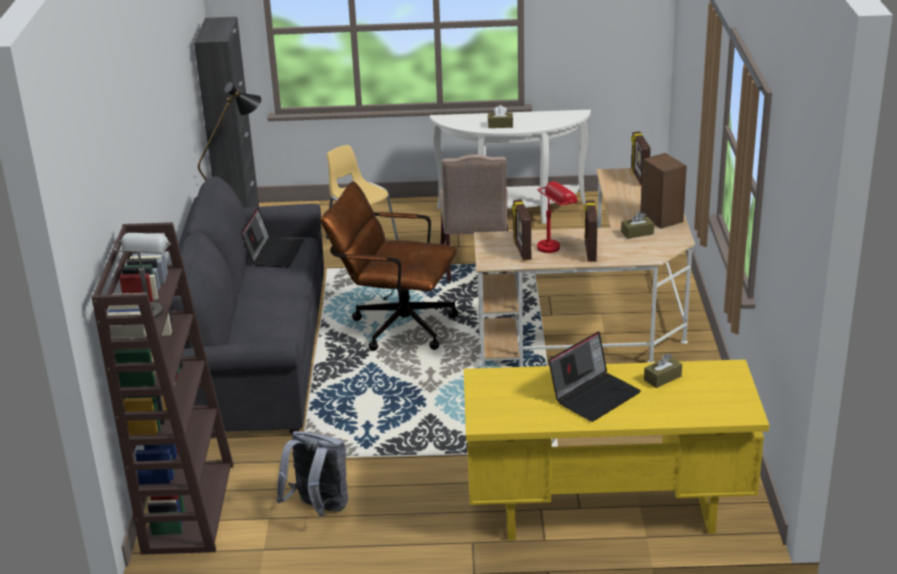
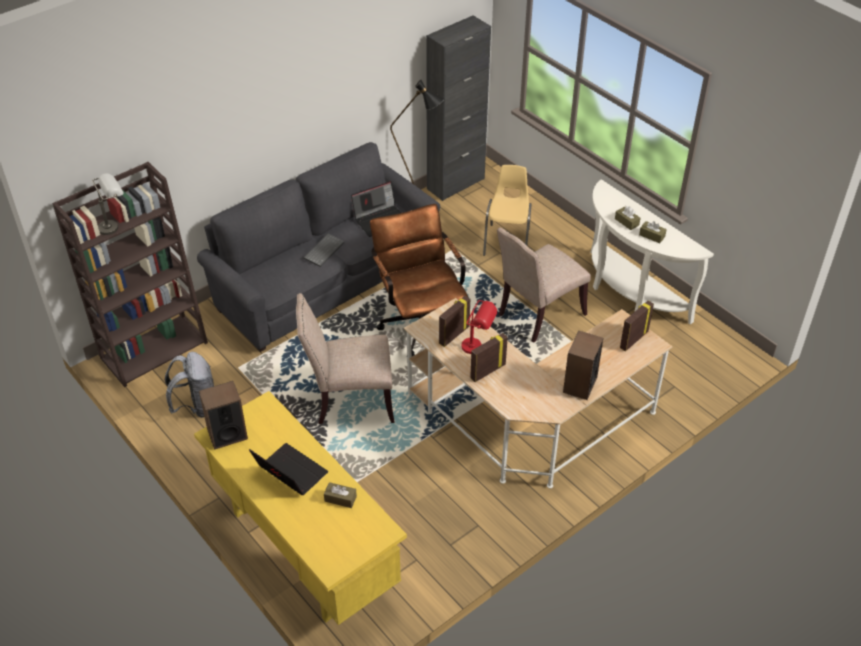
camera: 50 degrees right, 15 degrees up
laptop [548,332,641,422] -> laptop turned 150 degrees counterclockwise [249,443,328,495]
brown tissue box [621,212,654,239] -> brown tissue box moved to [639,221,667,243]
none -> speaker [199,381,248,450]
none -> beige chair [296,293,395,424]
none -> keyboard [304,234,344,267]

